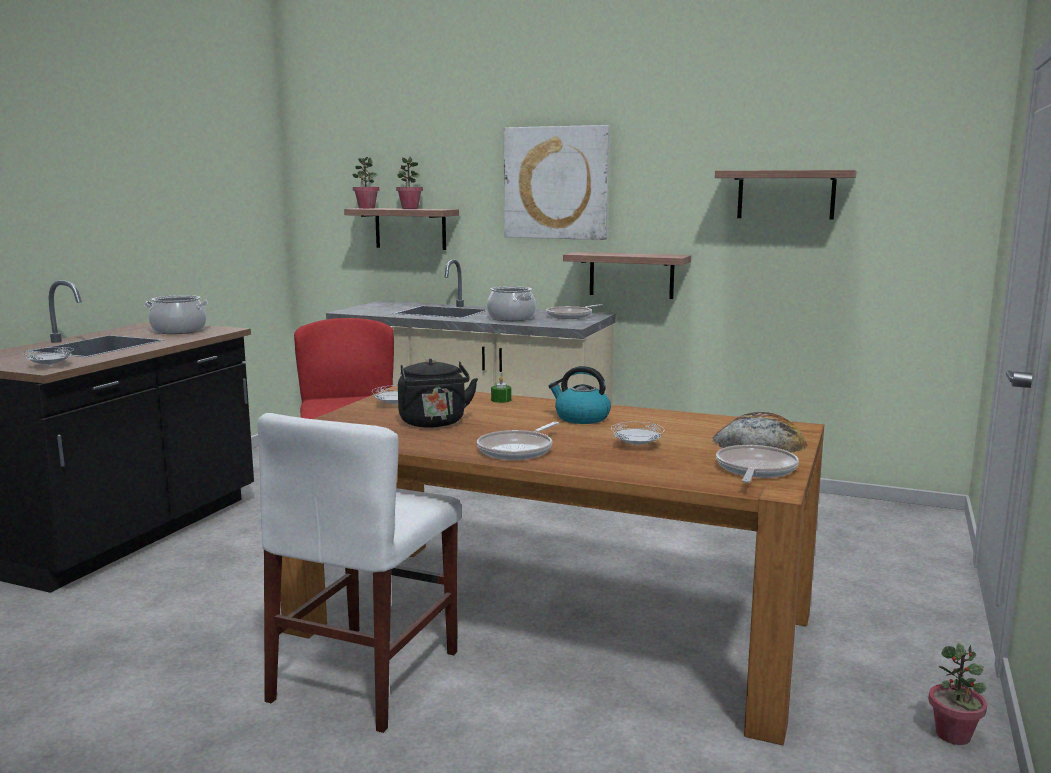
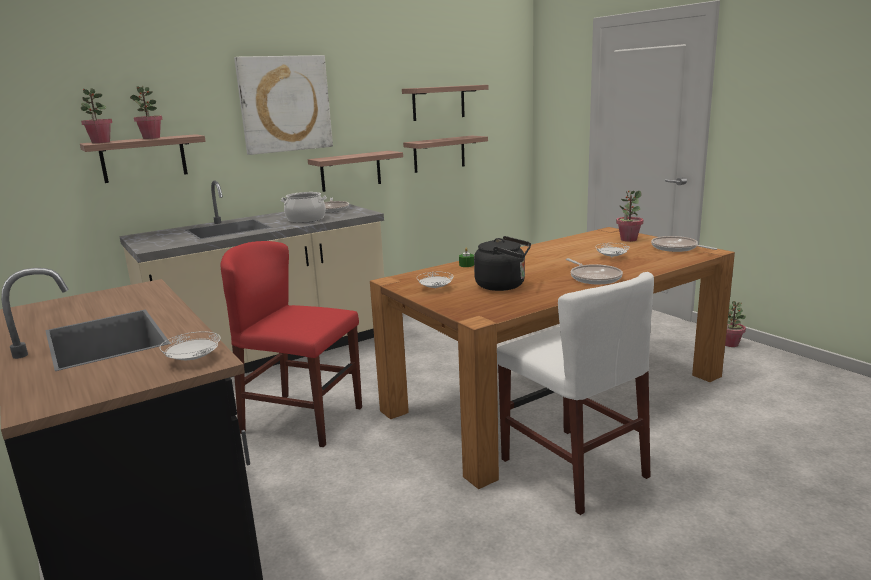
camera: 55 degrees left, 5 degrees up
cooking pot [144,295,208,334] -> none
kettle [548,366,611,424] -> none
bread [712,412,807,453] -> potted plant [616,190,643,242]
none -> shelf [403,136,488,173]

